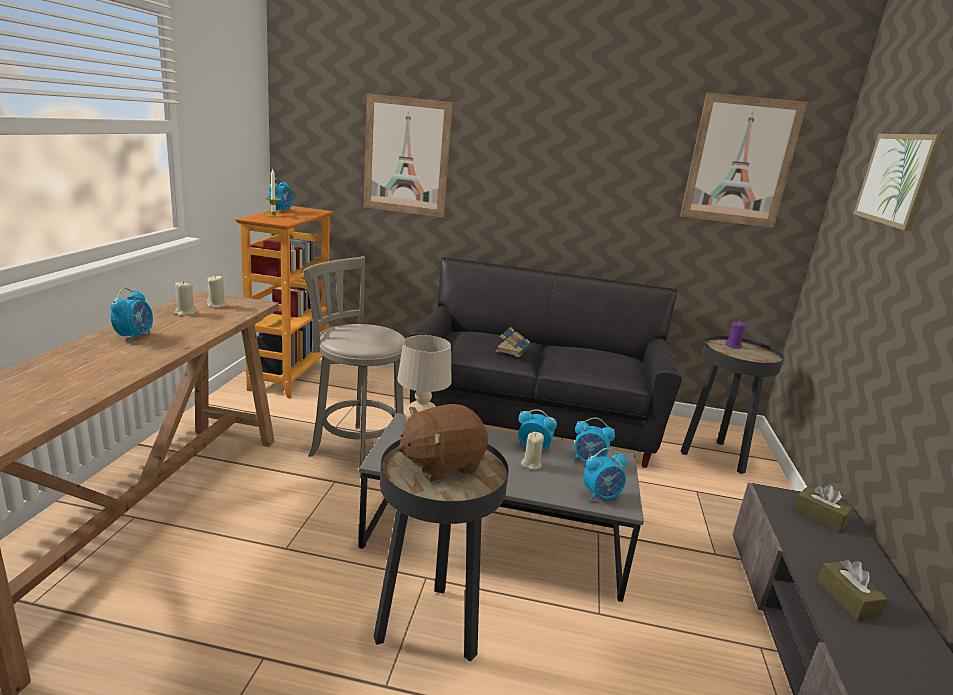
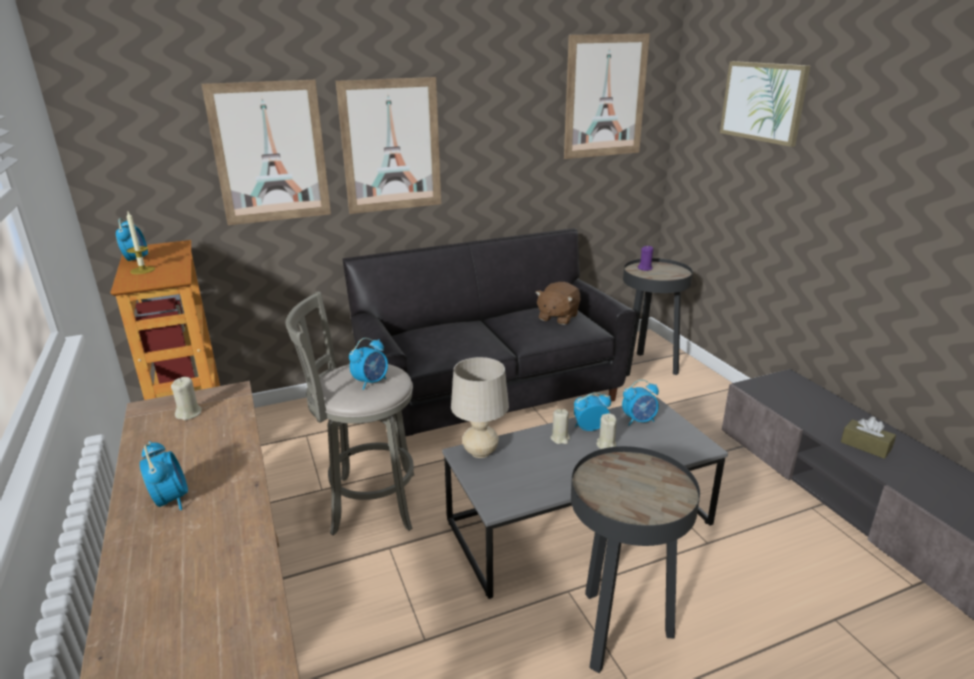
camera: 30 degrees left, 5 degrees up
beige candle [174,281,197,316] -> beige candle moved to [550,409,570,444]
brown plush toy [398,404,488,482] -> brown plush toy moved to [535,282,580,325]
book [495,327,531,357] -> none
alarm clock [583,448,627,502] -> alarm clock moved to [349,338,388,390]
brown tissue box [794,485,853,532] -> none
none -> picture [336,77,441,214]

